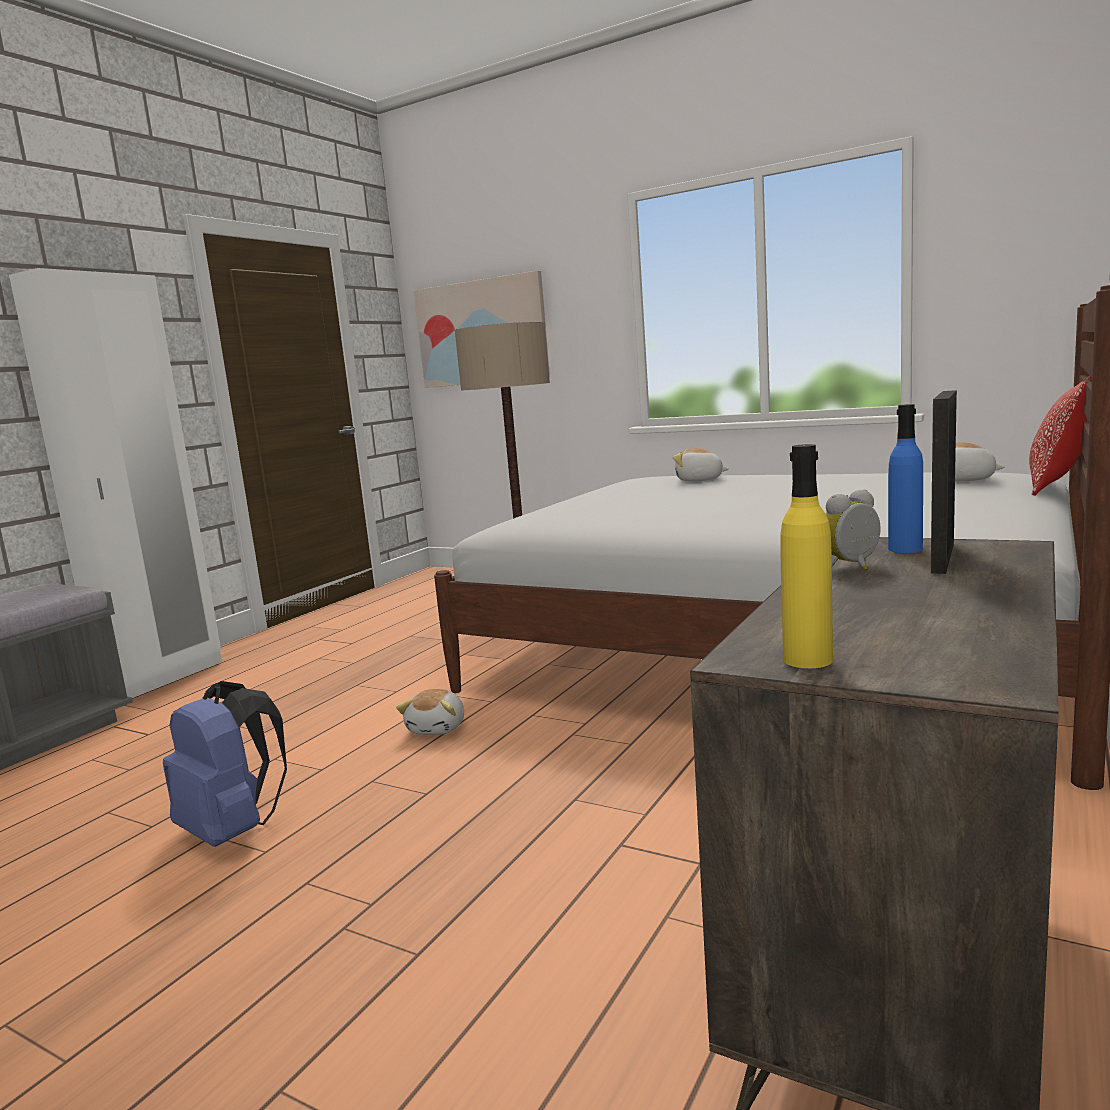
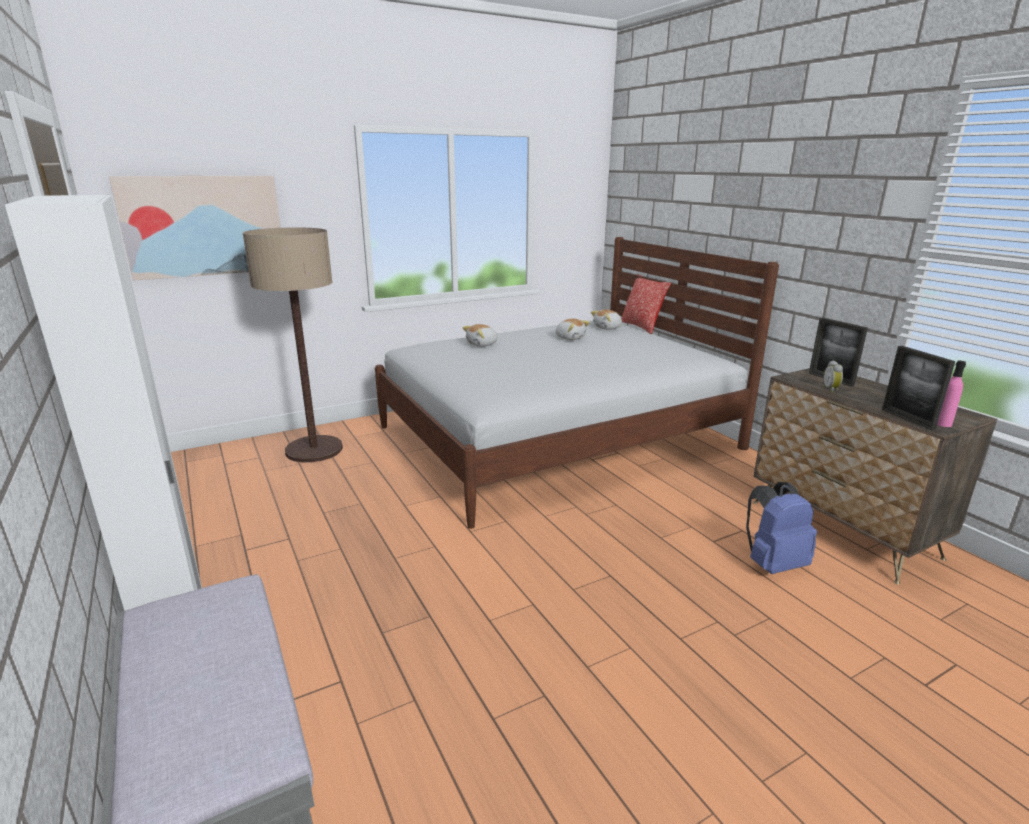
camera: 60 degrees left, 10 degrees up
blue backpack [163,681,287,847] -> blue backpack moved to [746,482,817,574]
plush toy [396,689,464,735] -> plush toy moved to [556,319,590,340]
yellow bottle [780,444,833,668] -> pink bottle [937,361,966,427]
blue bottle [888,404,923,553] -> none
none -> picture frame [882,346,955,430]

